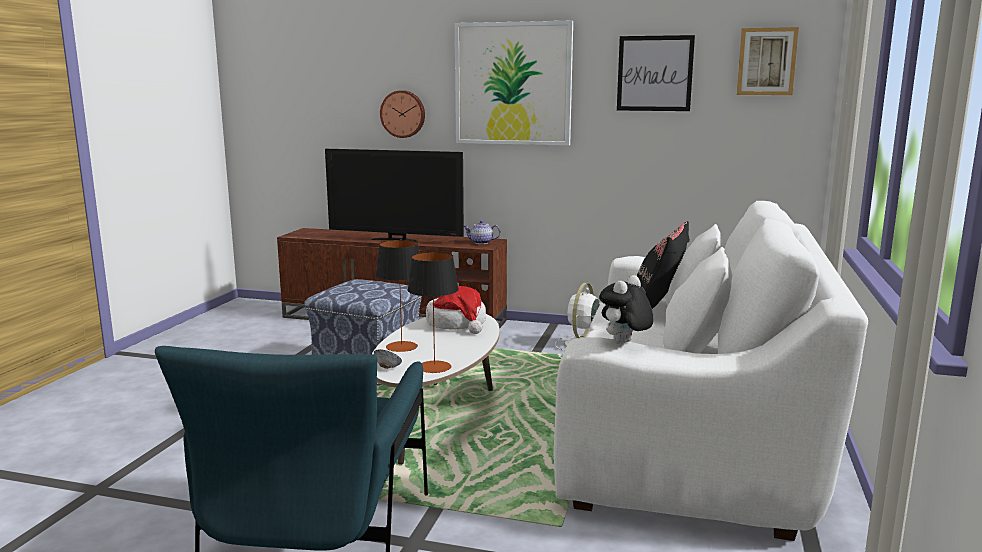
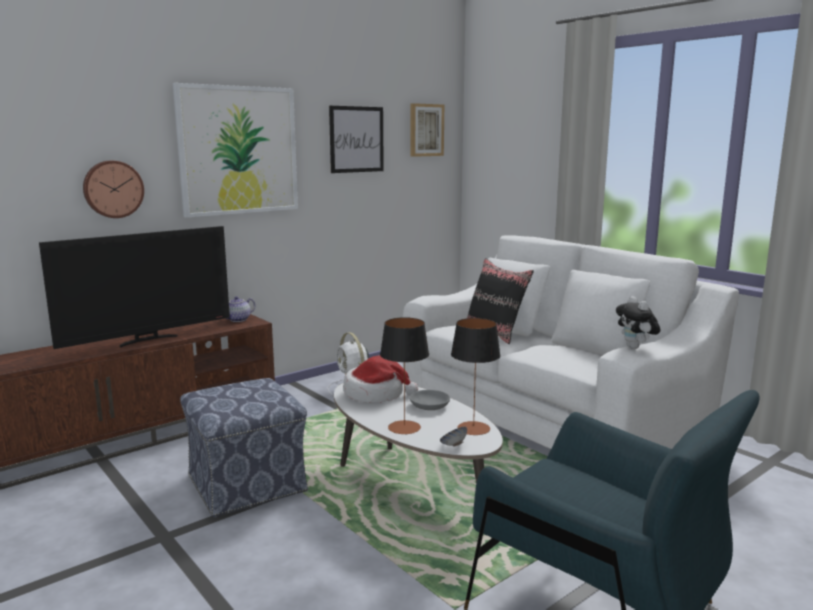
camera: 55 degrees left, 0 degrees up
none -> grey bowl [409,390,450,410]

